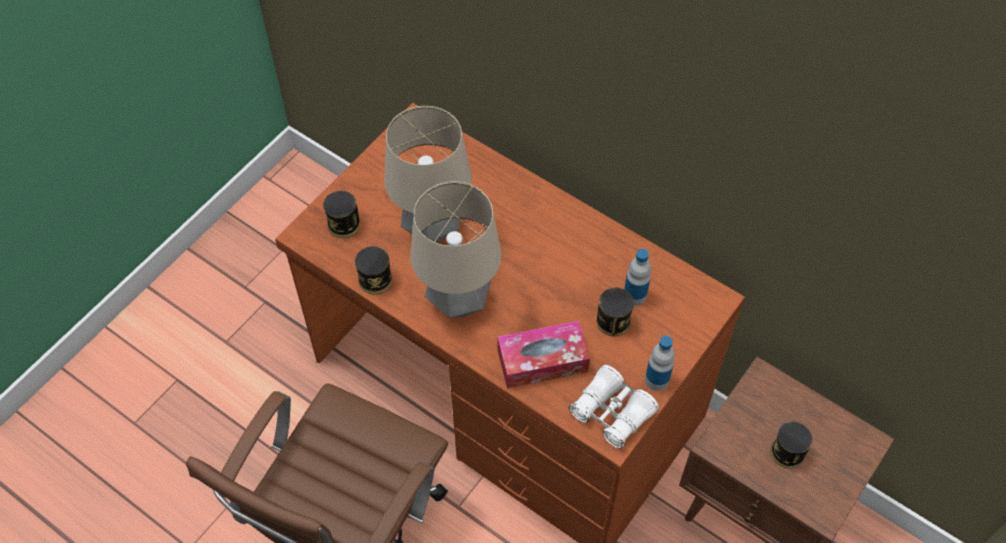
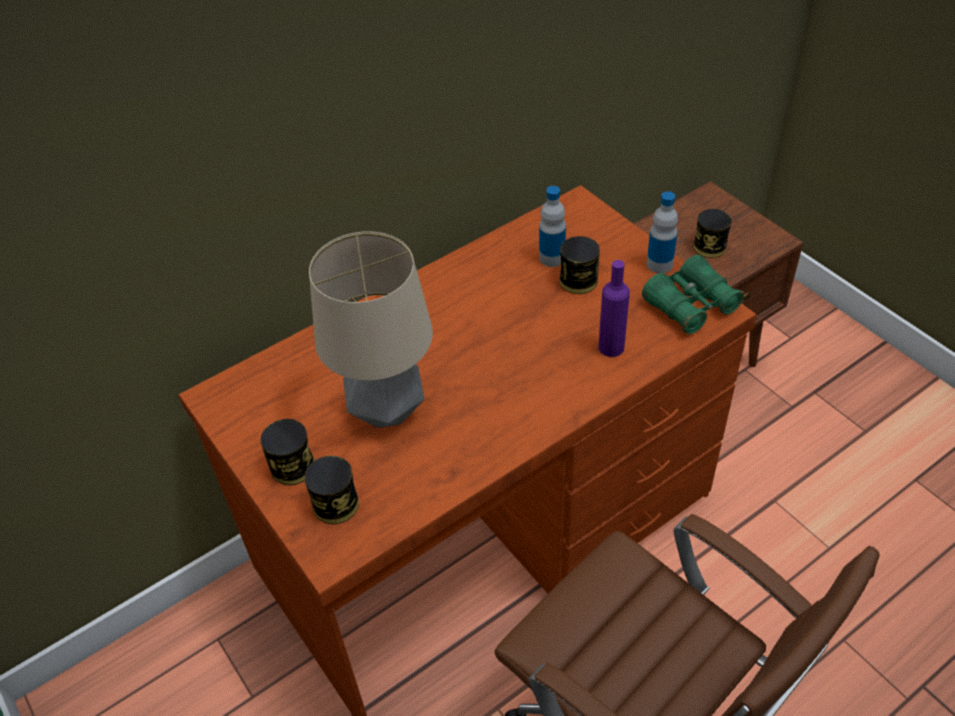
camera: 70 degrees left, 10 degrees down
can [355,246,392,295] -> can moved to [261,419,315,485]
table lamp [410,181,501,318] -> none
tissue box [498,321,590,388] -> purple bottle [598,260,630,357]
white binoculars [569,365,659,449] -> green binoculars [642,255,744,334]

